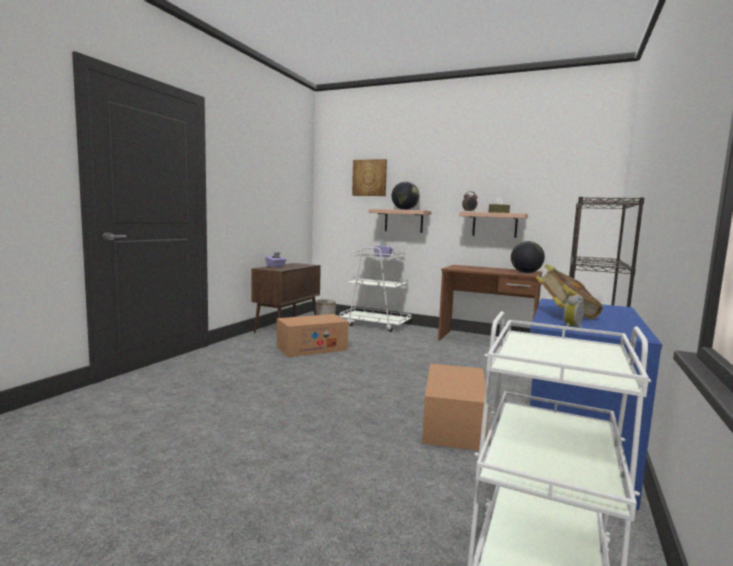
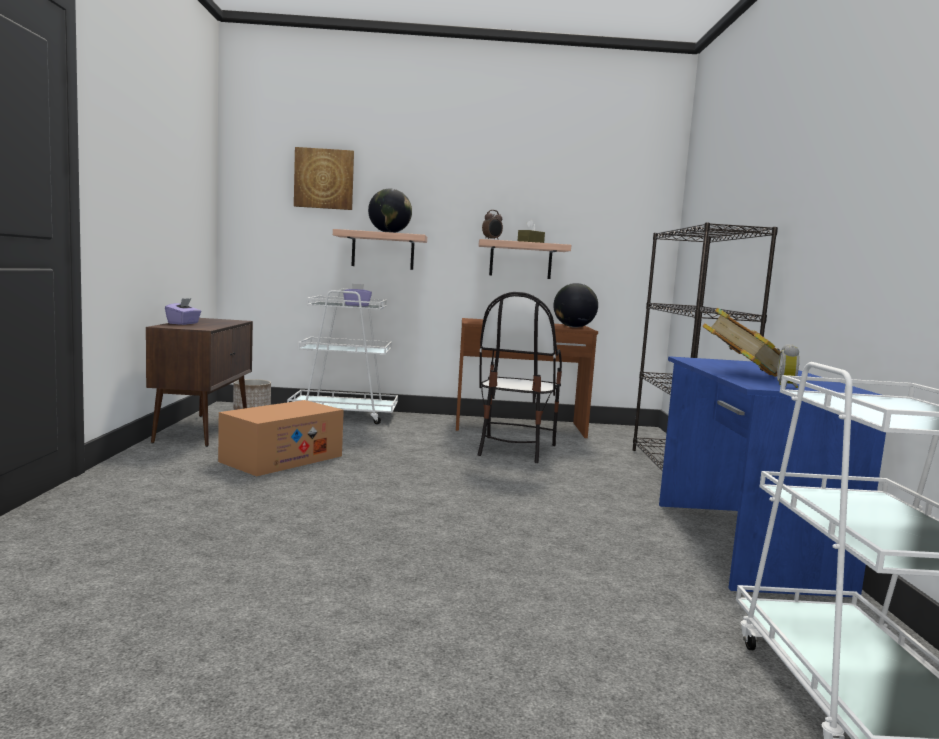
camera: 25 degrees left, 0 degrees up
cardboard box [422,363,489,451] -> none
none -> chair [478,292,562,463]

